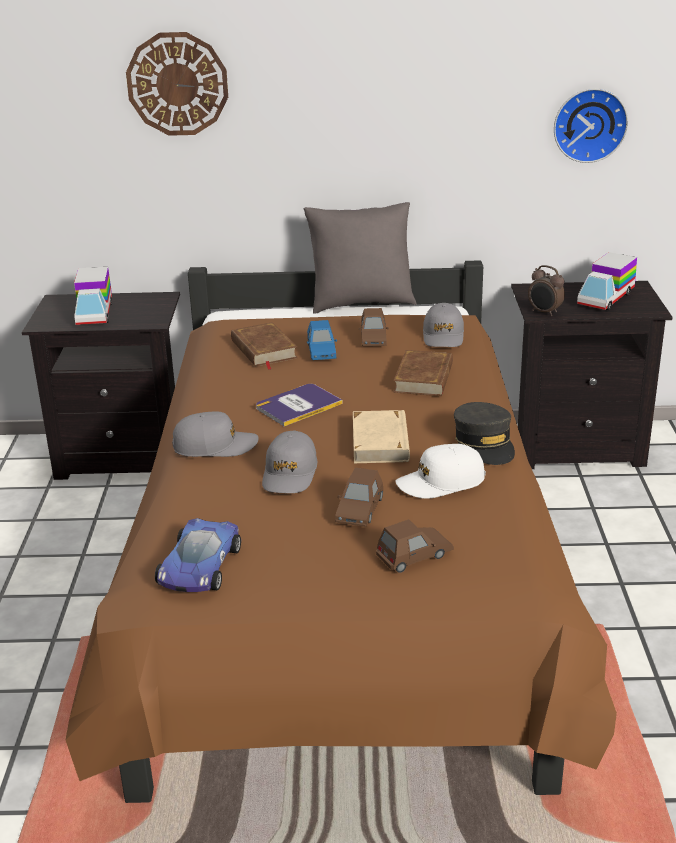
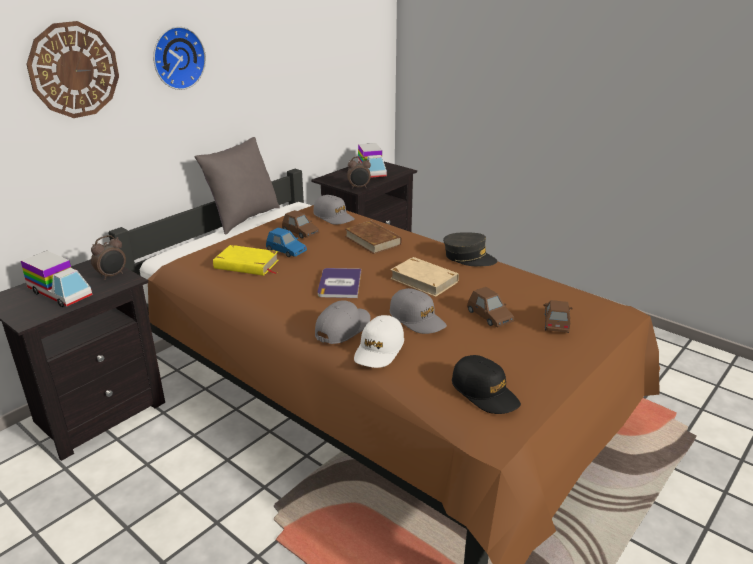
camera: 50 degrees left, 0 degrees up
toy car [155,518,241,592] -> black cap [452,355,521,414]
brown book [231,322,298,370] -> yellow book [213,245,279,276]
white cap [395,444,486,499] -> white cap moved to [354,315,404,368]
wall clock [554,88,628,163] -> wall clock moved to [153,26,206,90]
none -> alarm clock [91,235,126,280]

